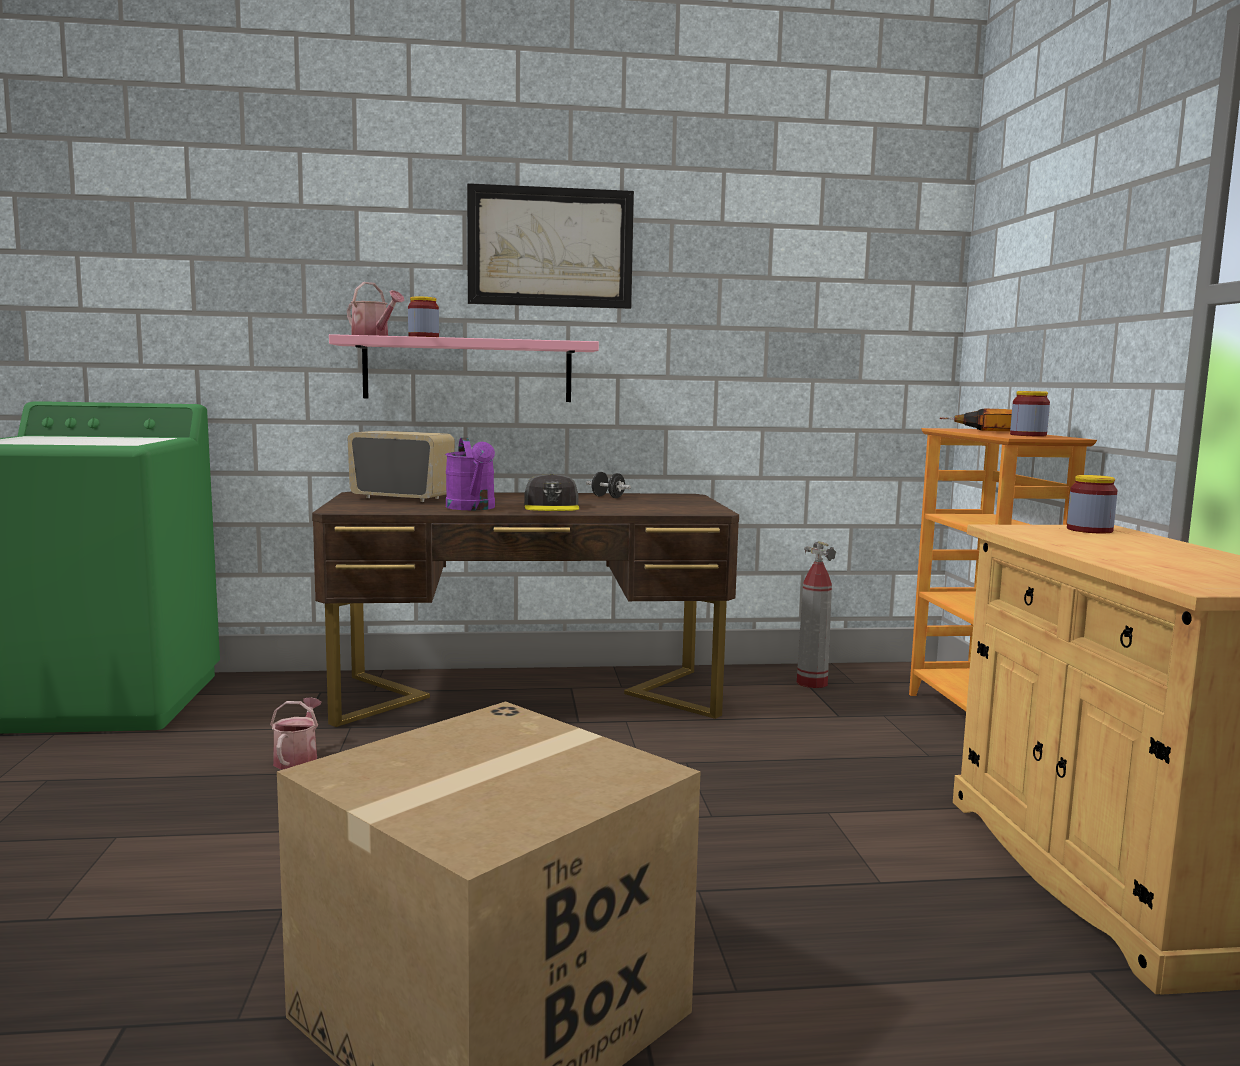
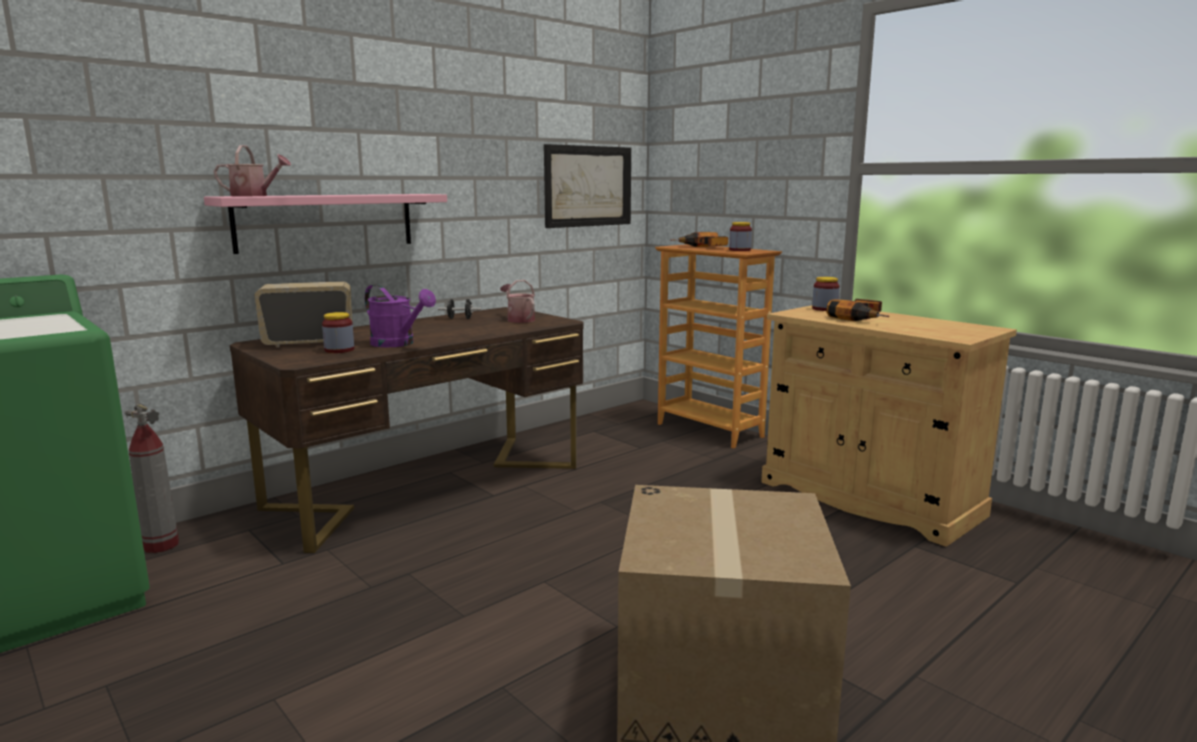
camera: 35 degrees left, 5 degrees up
watering can [270,697,321,770] -> watering can moved to [500,280,535,323]
jar [408,297,439,337] -> jar moved to [322,312,354,353]
picture [467,183,634,309] -> picture moved to [544,144,631,228]
grey cap [524,474,580,511] -> none
fire extinguisher [797,541,836,688] -> fire extinguisher moved to [124,403,179,553]
none -> power drill [826,299,889,321]

